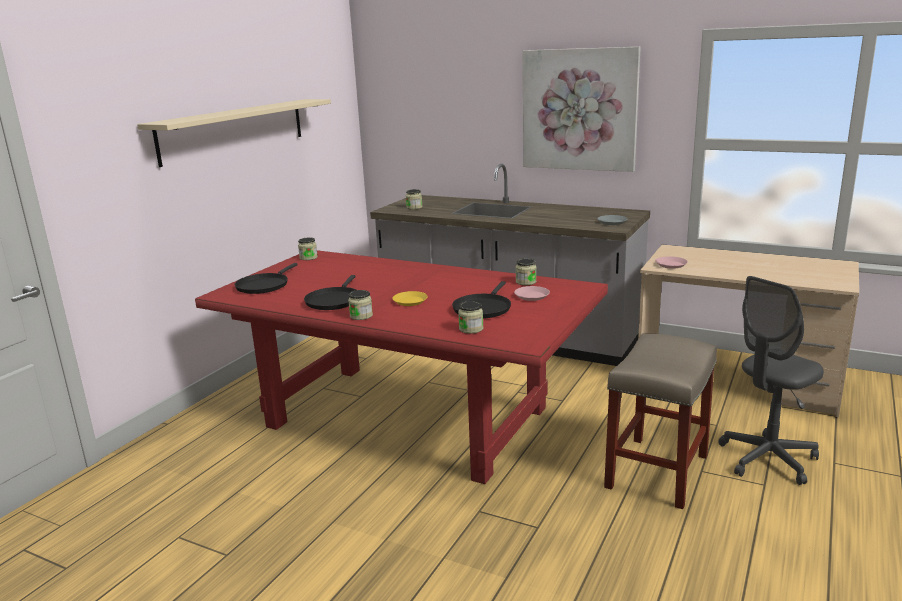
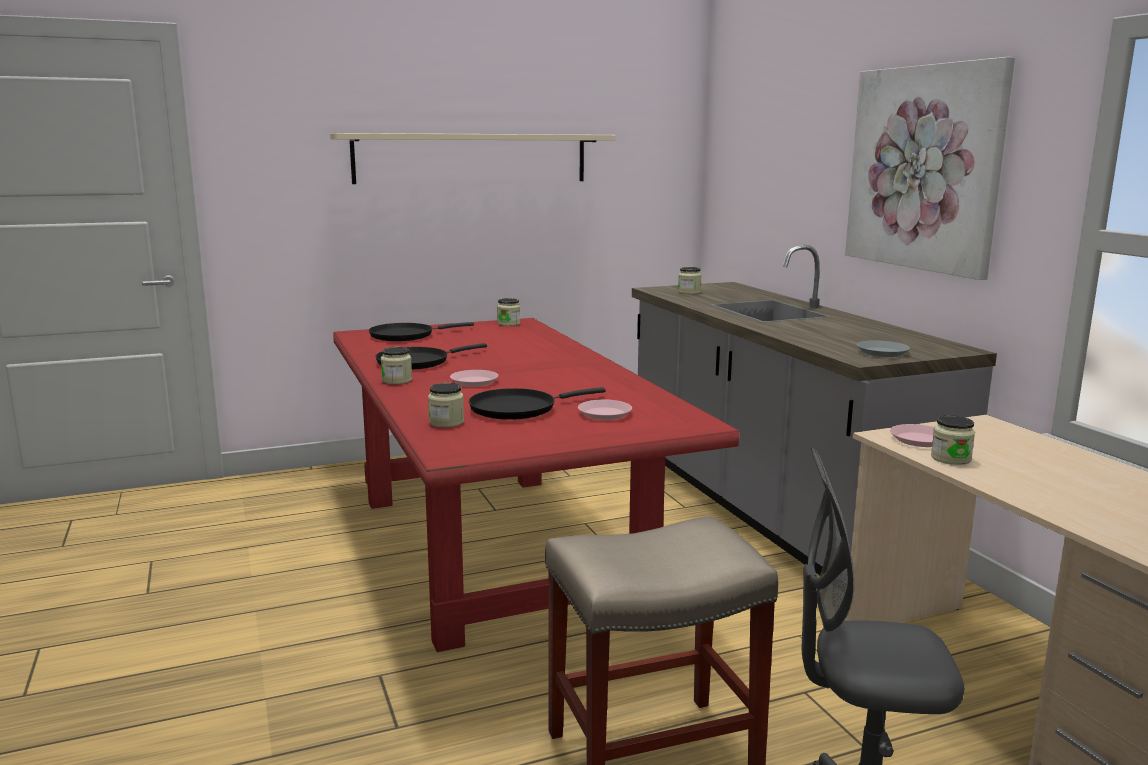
camera: 40 degrees right, 5 degrees down
yellow plate [392,291,428,306] -> pink plate [450,370,498,387]
jar [516,259,536,285] -> jar moved to [931,415,975,465]

